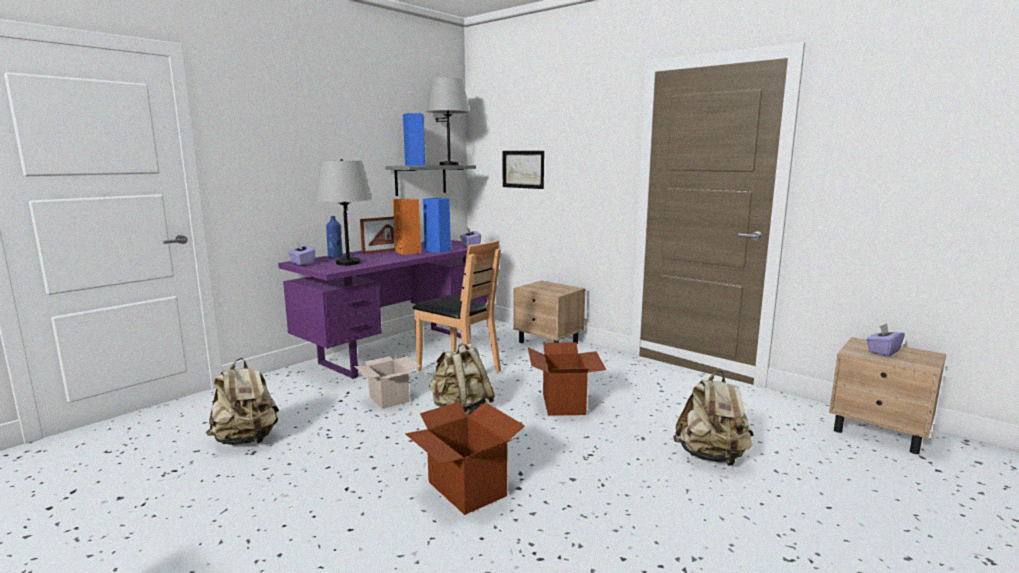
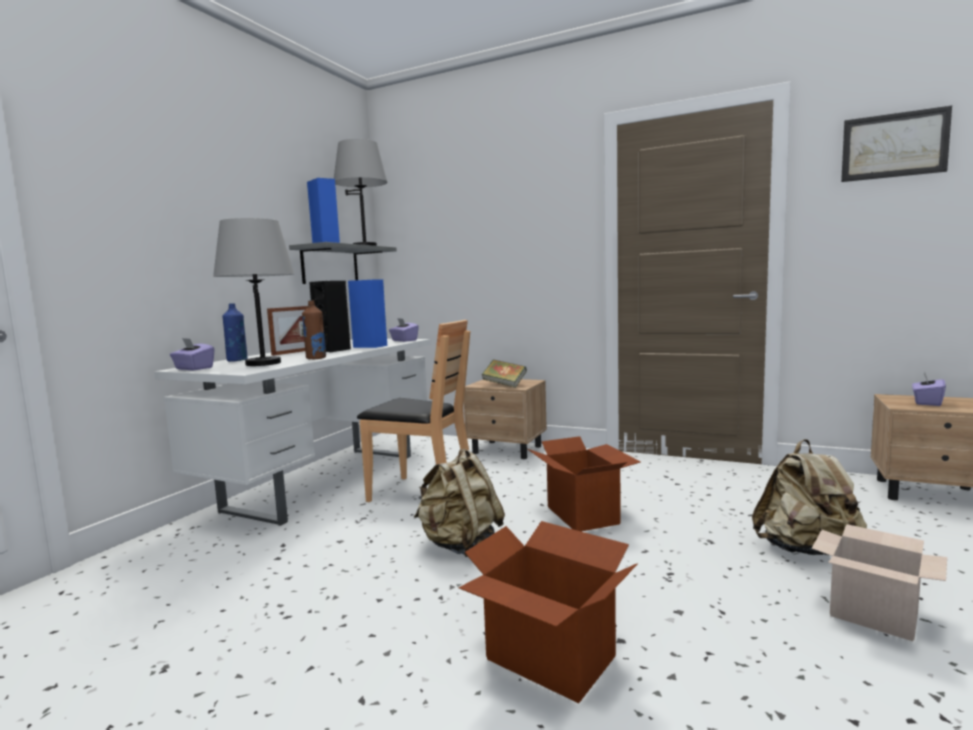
camera: 15 degrees left, 5 degrees down
beige backpack [206,358,279,445] -> none
purple desk [278,240,488,379] -> white desk [154,339,430,526]
cardboard box [354,356,421,409] -> cardboard box moved to [812,524,947,641]
orange speaker [393,199,421,255] -> black speaker [309,281,351,352]
picture [503,151,544,189] -> picture moved to [841,106,952,182]
none -> brown bottle [302,300,326,360]
none -> book [482,360,527,388]

